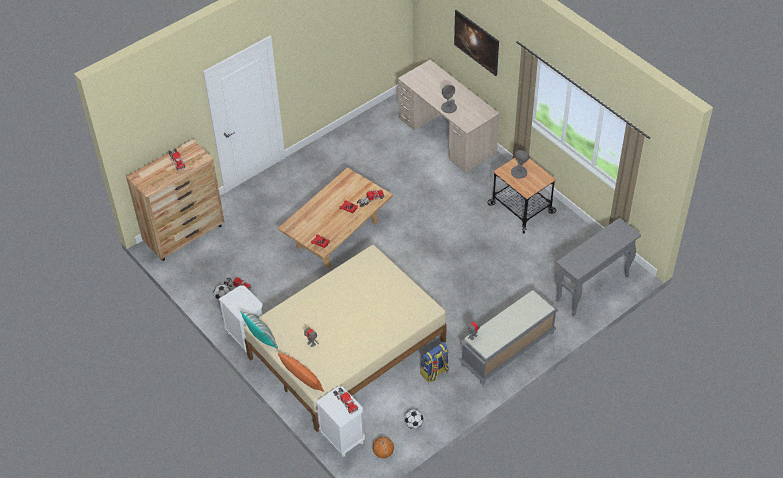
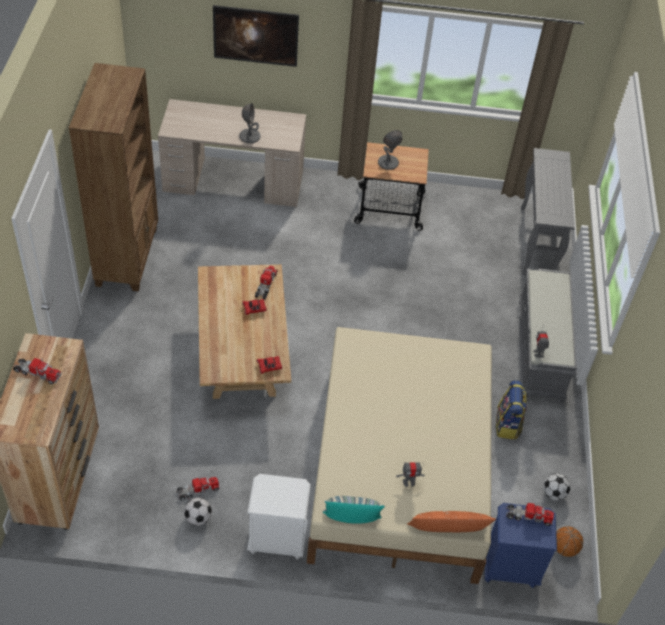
camera: 50 degrees left, 0 degrees up
white nightstand [316,386,365,457] -> blue nightstand [485,503,557,588]
none -> brown bookcase [69,63,158,291]

